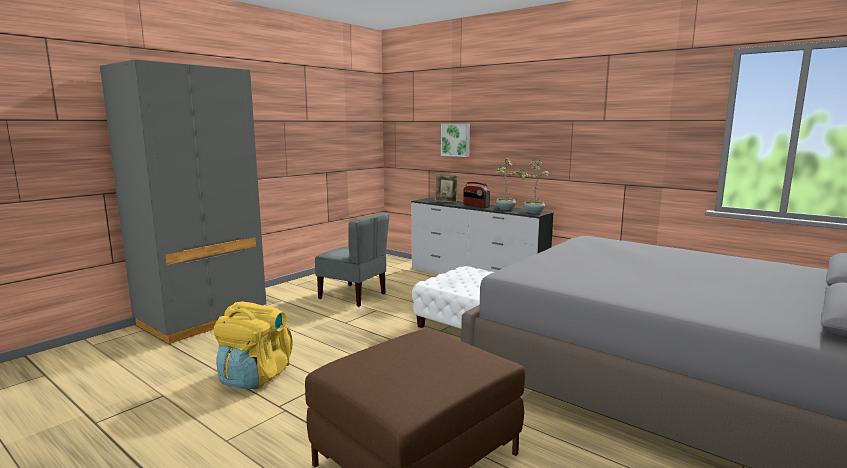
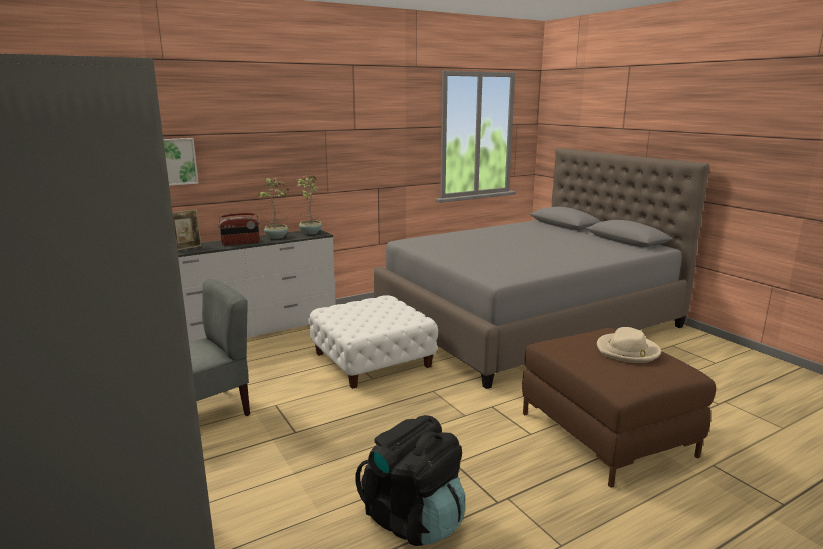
camera: 70 degrees left, 5 degrees up
yellow backpack [214,302,293,389] -> black backpack [355,415,465,546]
none -> beige hat [597,327,661,363]

